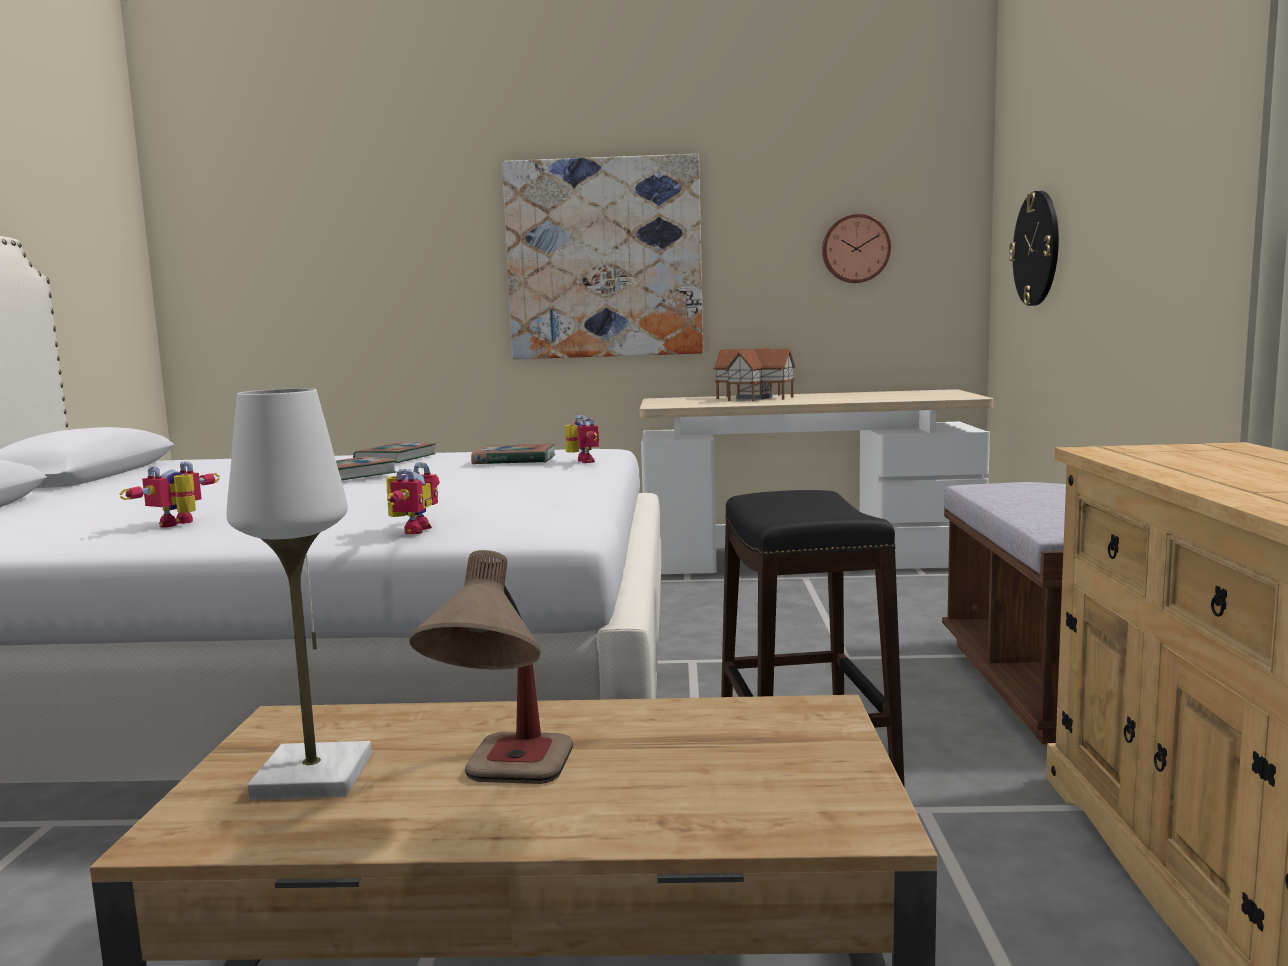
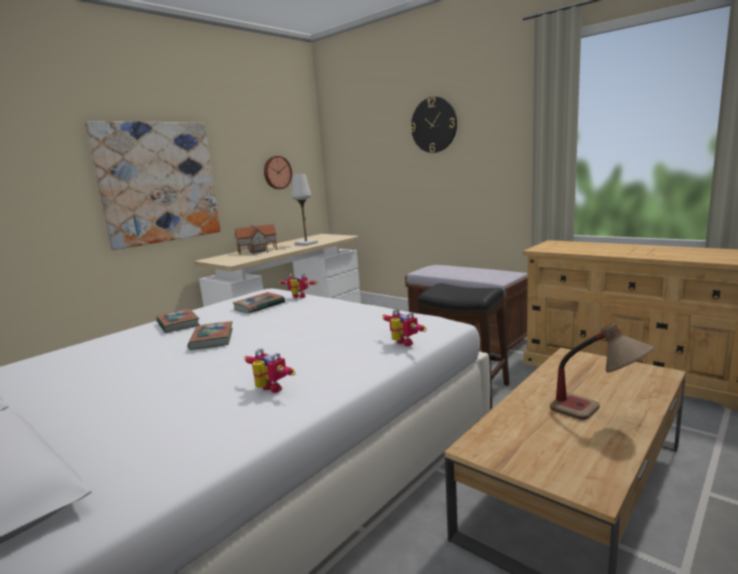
camera: 50 degrees left, 5 degrees up
toy robot [120,461,220,528] -> toy robot turned 150 degrees clockwise [244,348,296,393]
white table lamp [227,388,372,800] -> white table lamp moved to [291,174,318,246]
wall clock [1009,191,1059,306] -> wall clock moved to [410,97,457,153]

